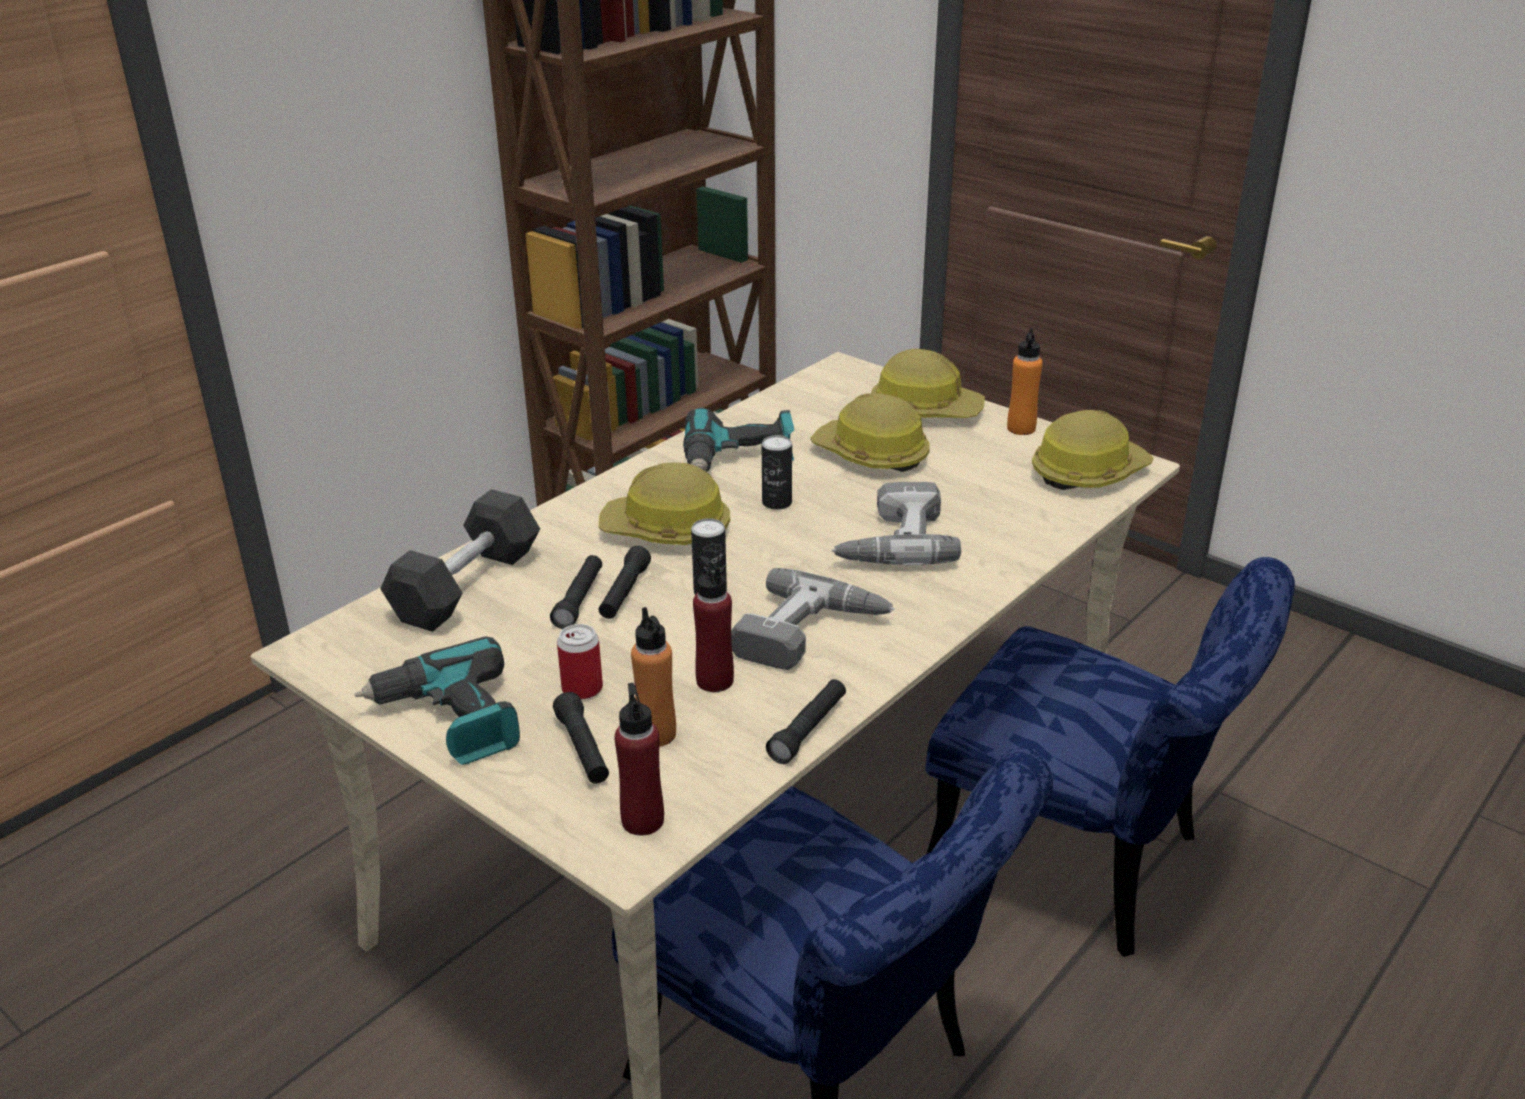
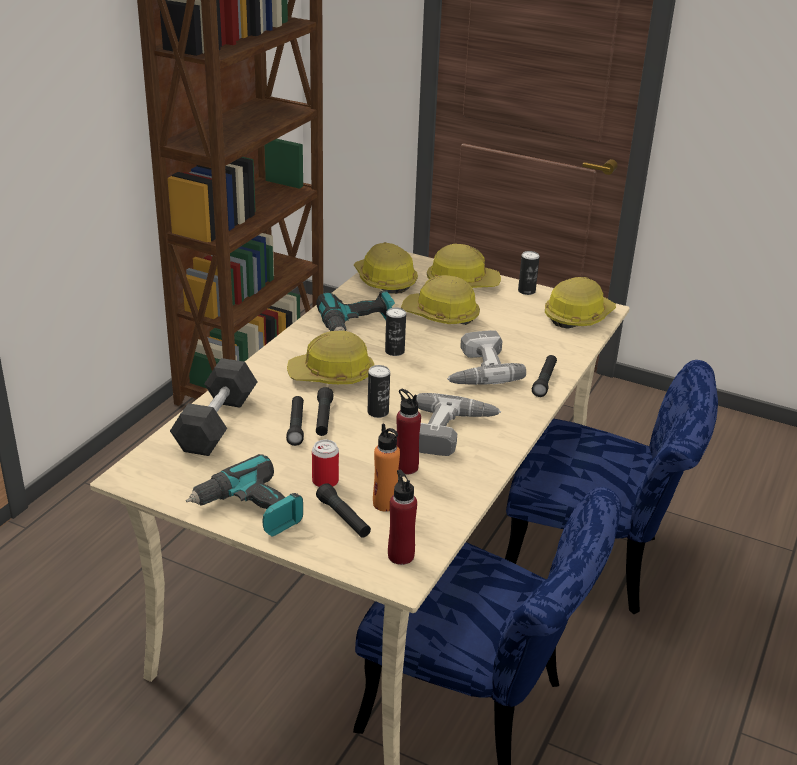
camera: 15 degrees left, 0 degrees up
black flashlight [766,679,846,764] -> black flashlight moved to [532,355,557,397]
orange bottle [1007,328,1043,435] -> can [518,251,540,295]
none -> hard hat [354,242,418,294]

